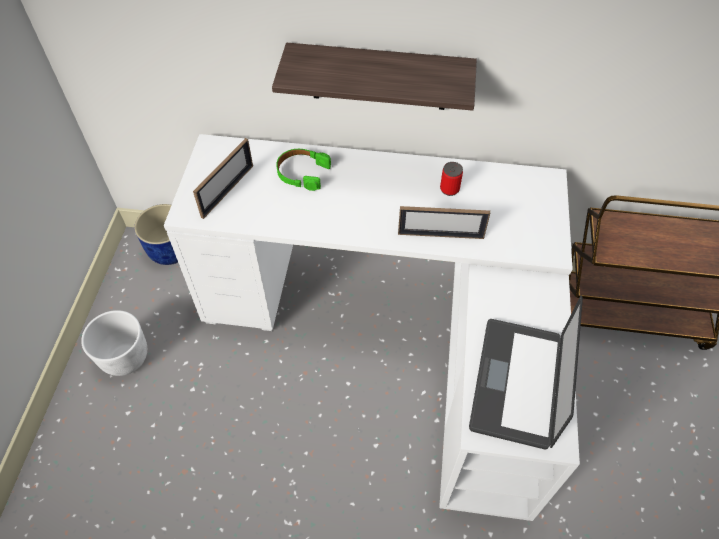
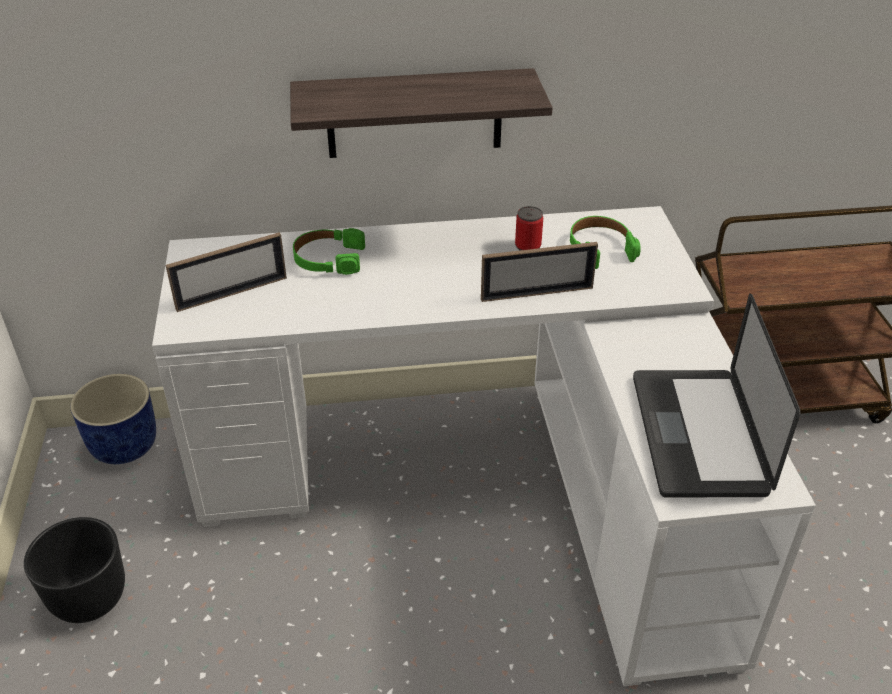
camera: 15 degrees left, 15 degrees down
white planter [81,310,147,376] -> black planter [24,517,125,623]
picture frame [193,138,253,219] -> picture frame turned 45 degrees clockwise [166,232,287,312]
none -> green headphones [570,216,641,269]

